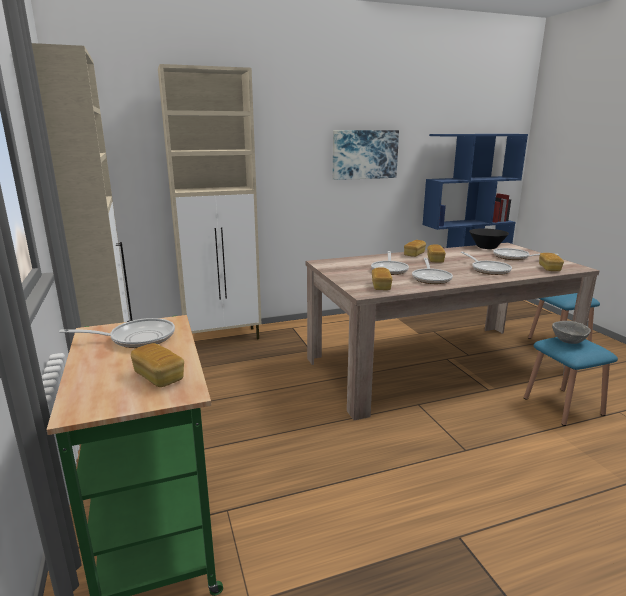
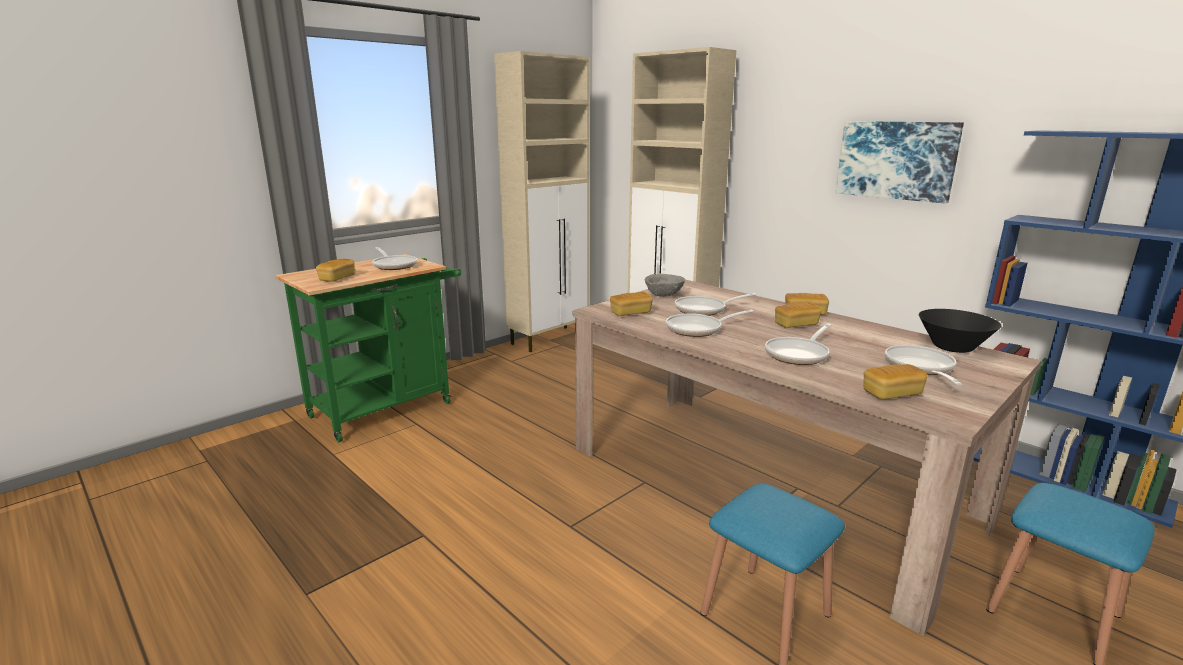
camera: 65 degrees right, 0 degrees up
grey bowl [552,321,591,344] -> grey bowl moved to [645,274,685,297]

